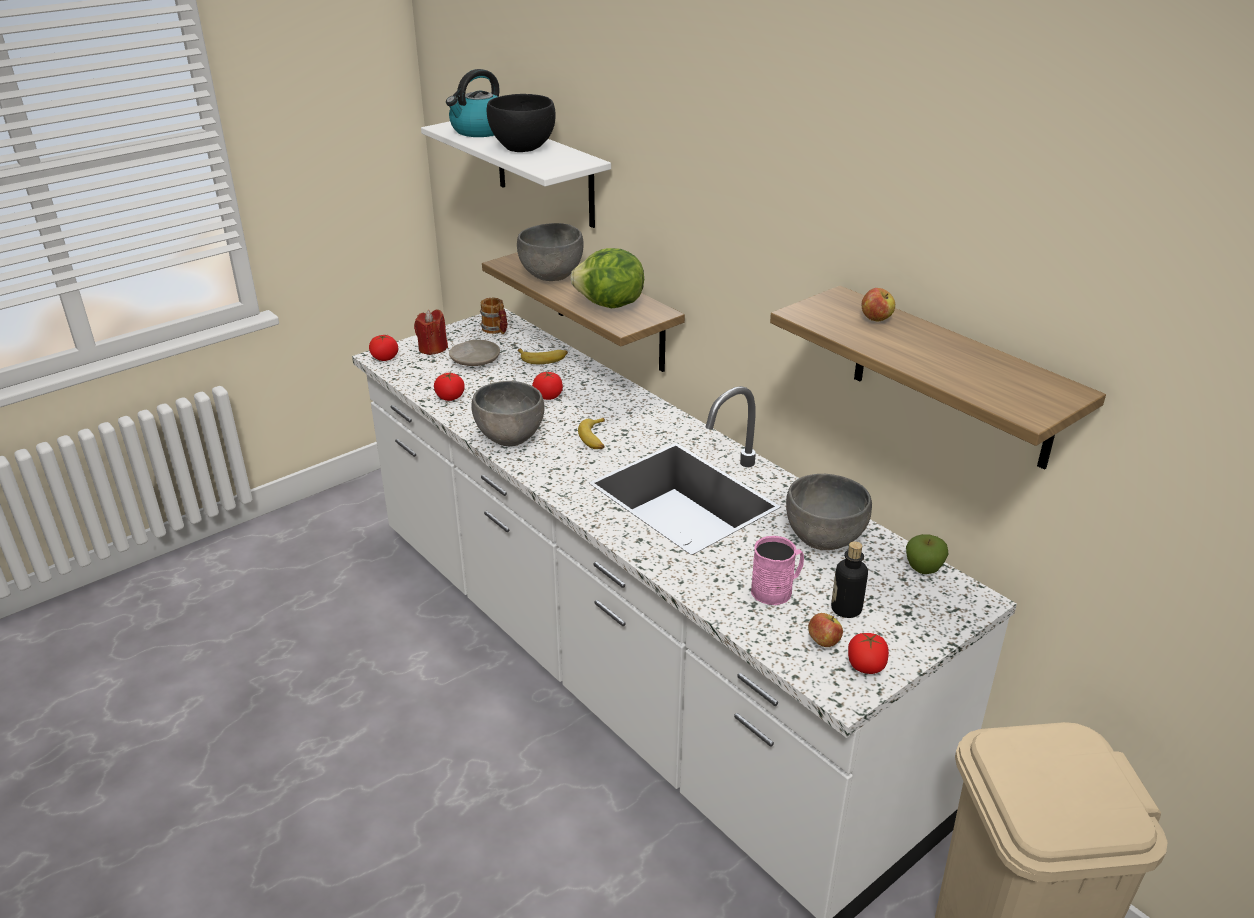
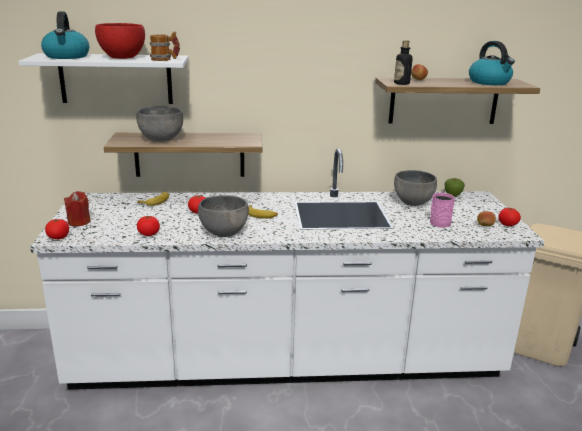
camera: 55 degrees left, 10 degrees down
beige plate [449,340,500,366] -> none
mug [480,297,508,334] -> mug moved to [150,31,180,61]
black bowl [486,94,556,152] -> red bowl [95,23,145,59]
lettuce [570,248,644,308] -> none
bottle [831,541,868,618] -> bottle moved to [394,40,413,85]
none -> kettle [469,41,515,85]

